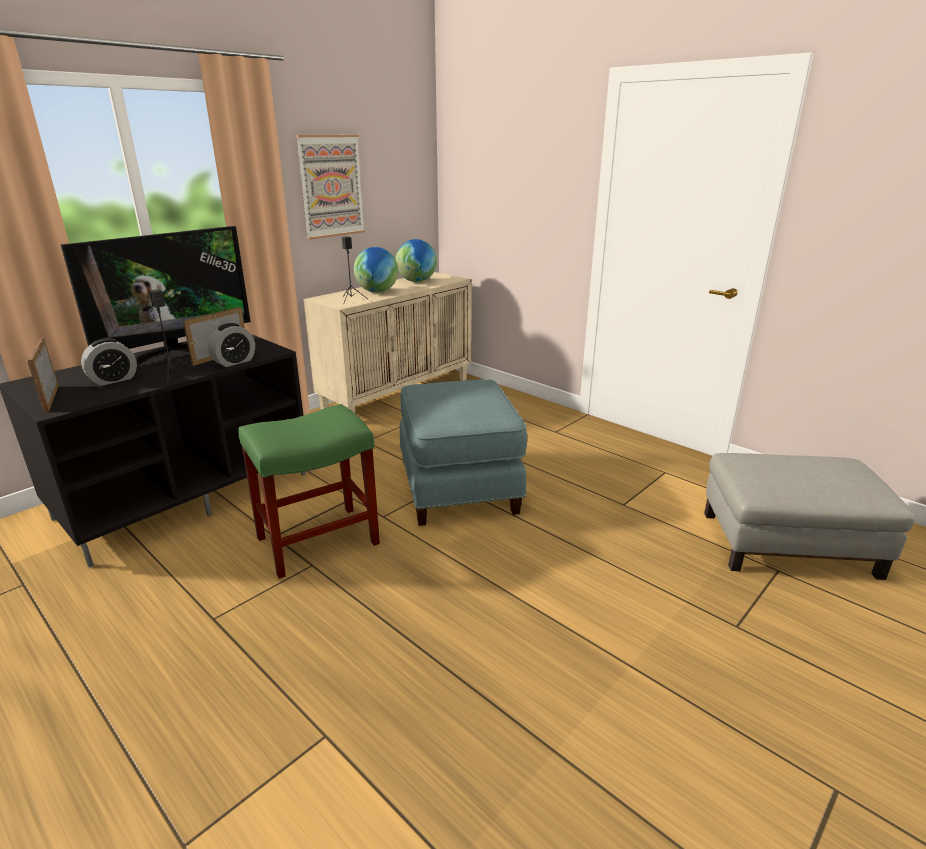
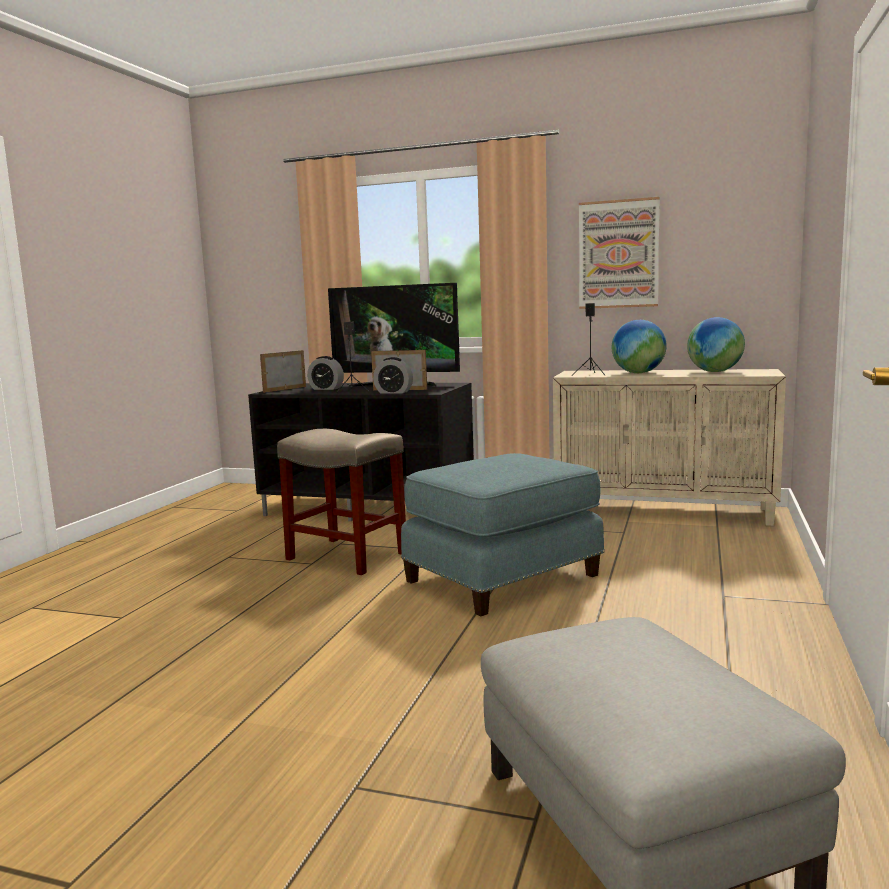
camera: 65 degrees right, 15 degrees down
green stool [238,404,380,579] -> beige stool [277,429,406,575]

